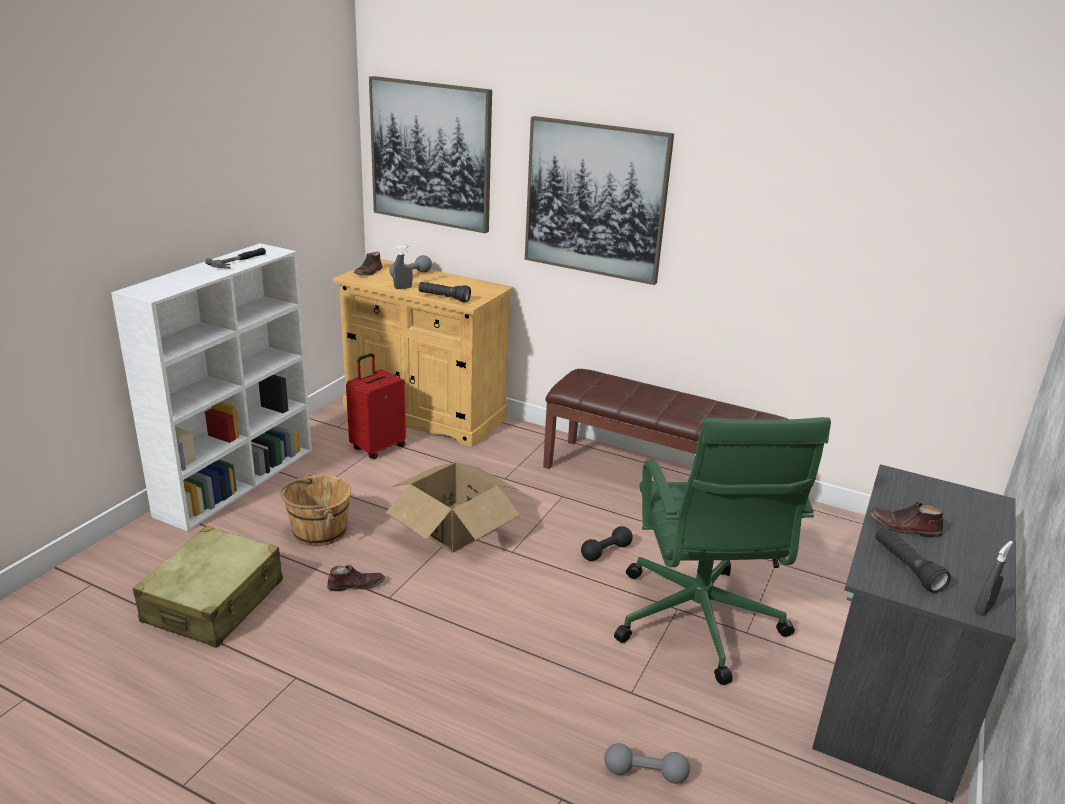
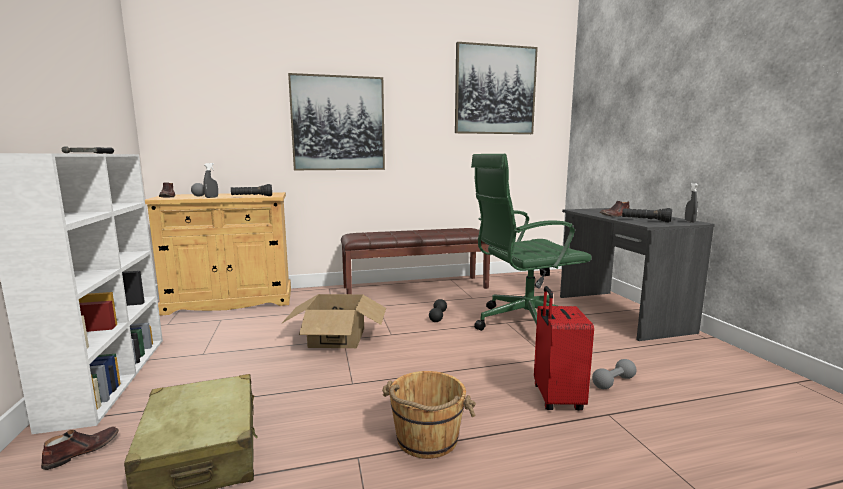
camera: 40 degrees left, 15 degrees down
brown bucket [279,474,351,546] -> brown bucket moved to [382,371,476,459]
brown shoe [327,565,385,591] -> brown shoe moved to [41,427,119,470]
red suitcase [346,353,406,459] -> red suitcase moved to [534,286,594,410]
picture [369,76,492,233] -> picture moved to [455,42,538,134]
green office chair [614,417,831,685] -> green office chair turned 120 degrees clockwise [471,154,592,331]

